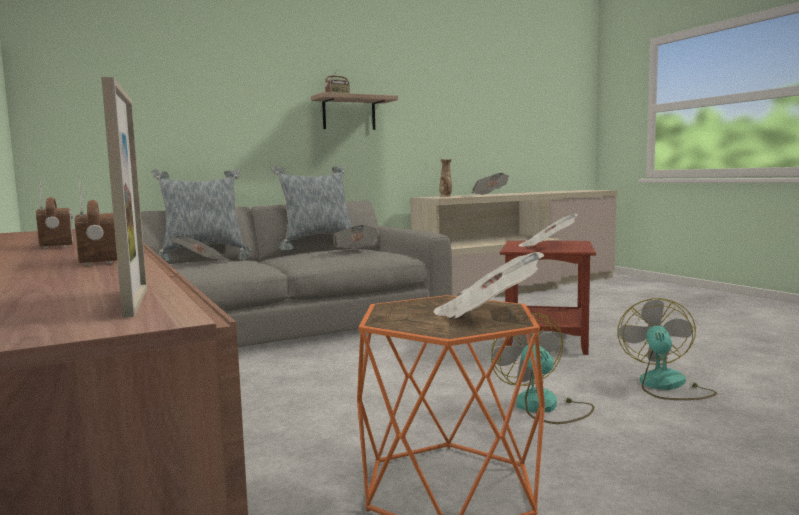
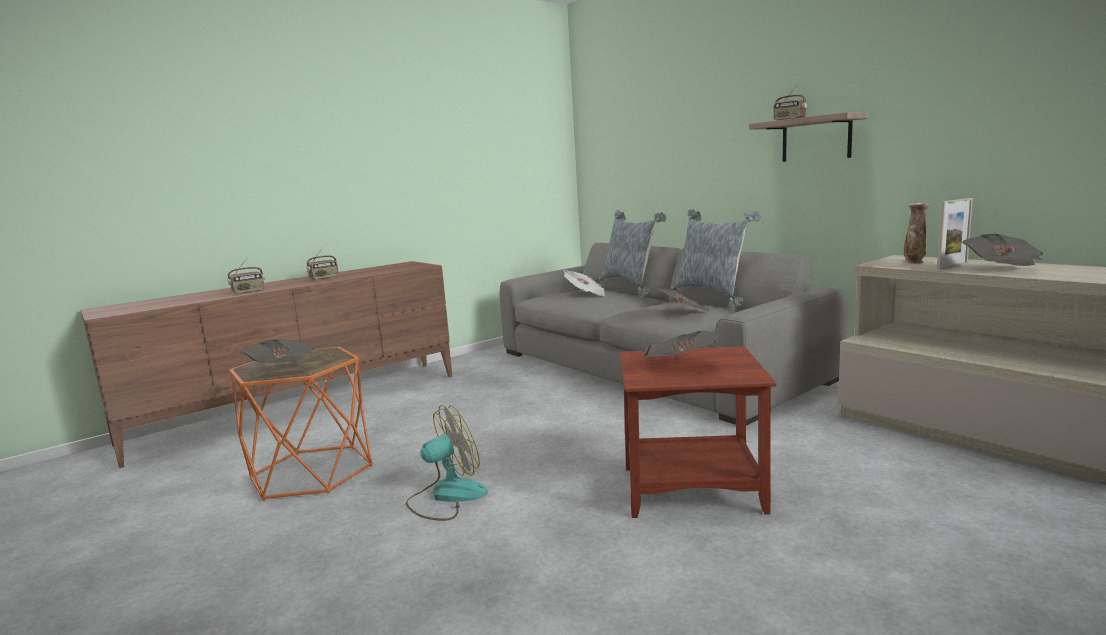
camera: 80 degrees right, 5 degrees up
picture frame [101,77,147,318] -> picture frame moved to [937,198,973,270]
fan [618,298,717,400] -> none

